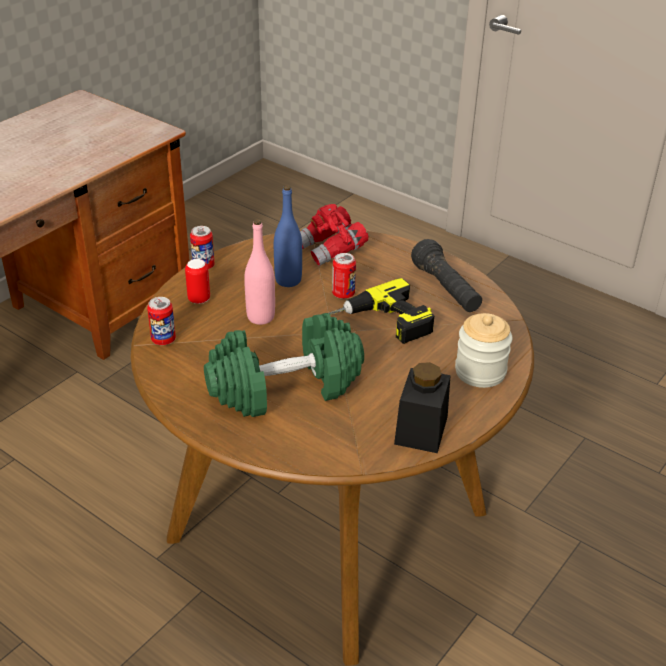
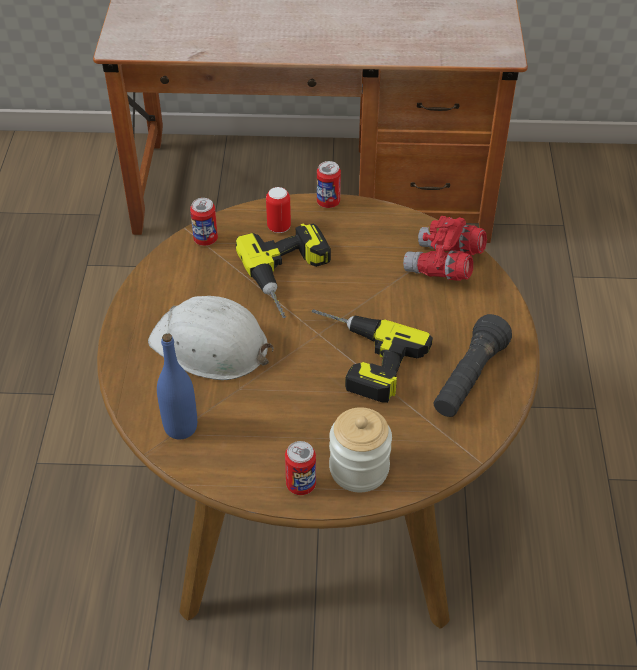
camera: 55 degrees right, 10 degrees up
green dumbbell [204,313,364,417] -> white hard hat [148,296,274,380]
pink bottle [244,219,275,325] -> power drill [236,223,331,318]
blue bottle [274,185,302,287] -> blue bottle moved to [157,333,197,440]
can [332,253,356,299] -> can moved to [285,441,316,495]
black jar [394,362,451,453] -> none

